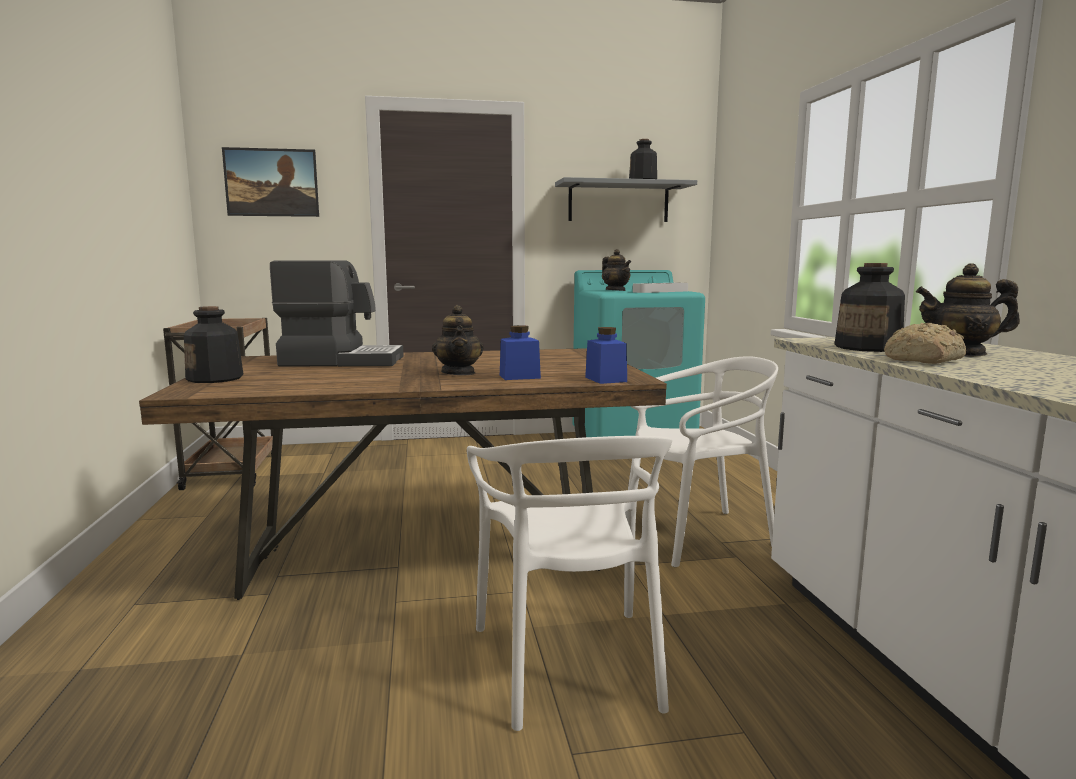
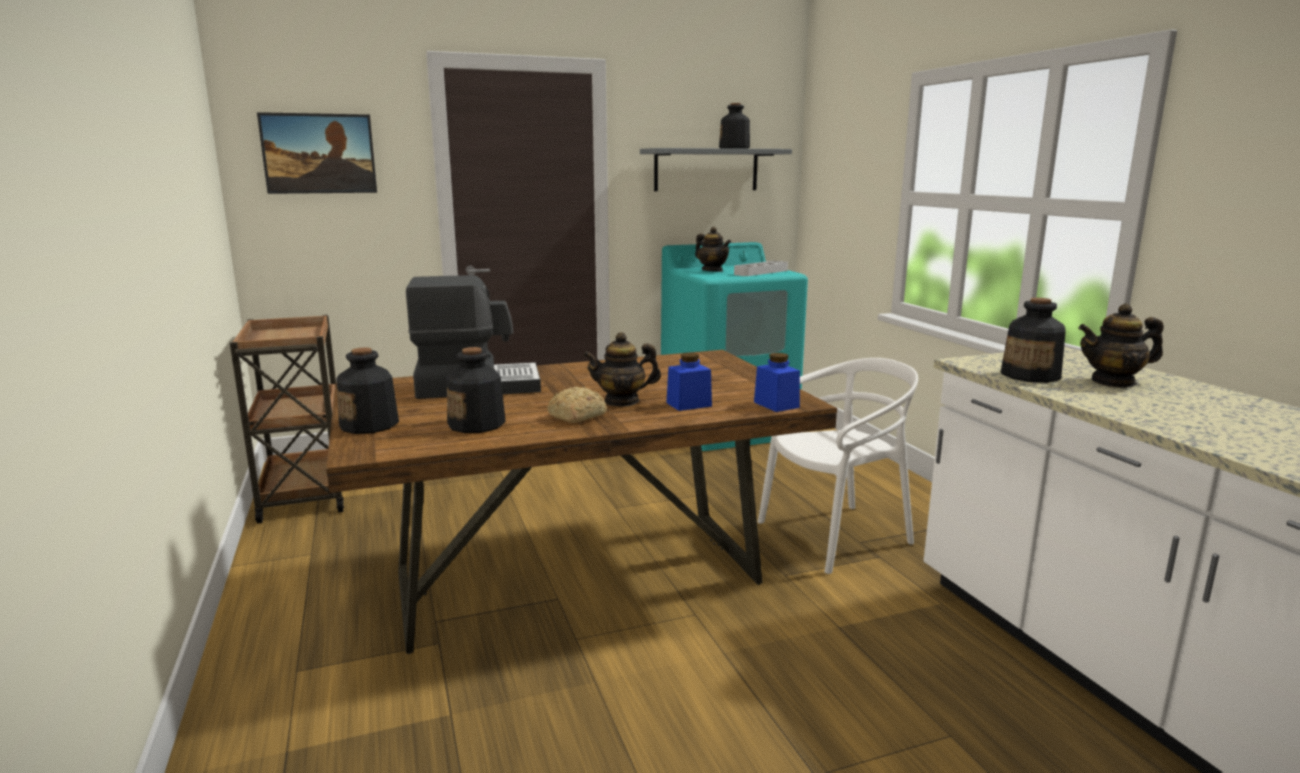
camera: 10 degrees left, 5 degrees up
teapot [432,305,484,375] -> teapot turned 105 degrees clockwise [583,332,661,407]
white chair [467,436,672,731] -> none
bread [884,323,966,364] -> bread moved to [547,386,607,423]
none -> bottle [447,347,506,433]

